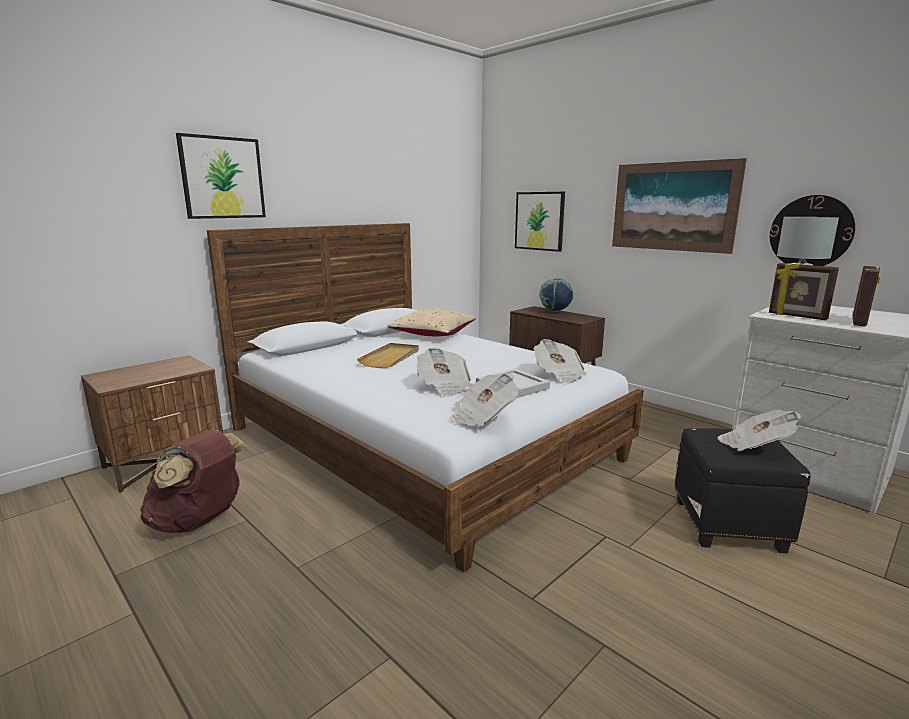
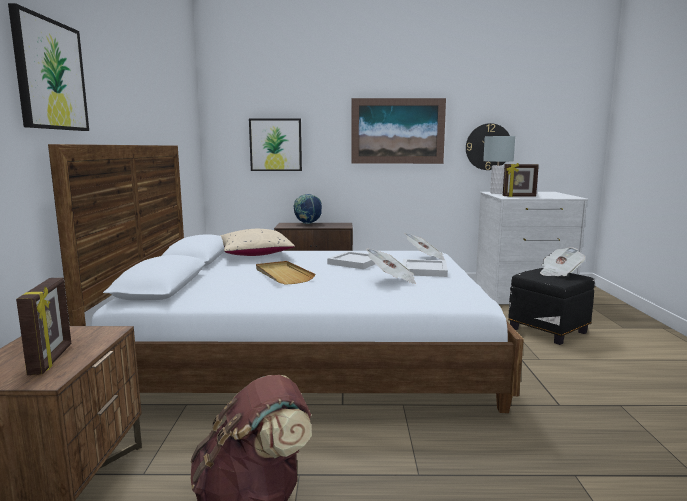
camera: 45 degrees left, 5 degrees down
newspaper [450,373,519,427] -> none
picture frame [852,266,880,327] -> picture frame moved to [16,277,71,375]
none -> white tray [327,251,375,269]

